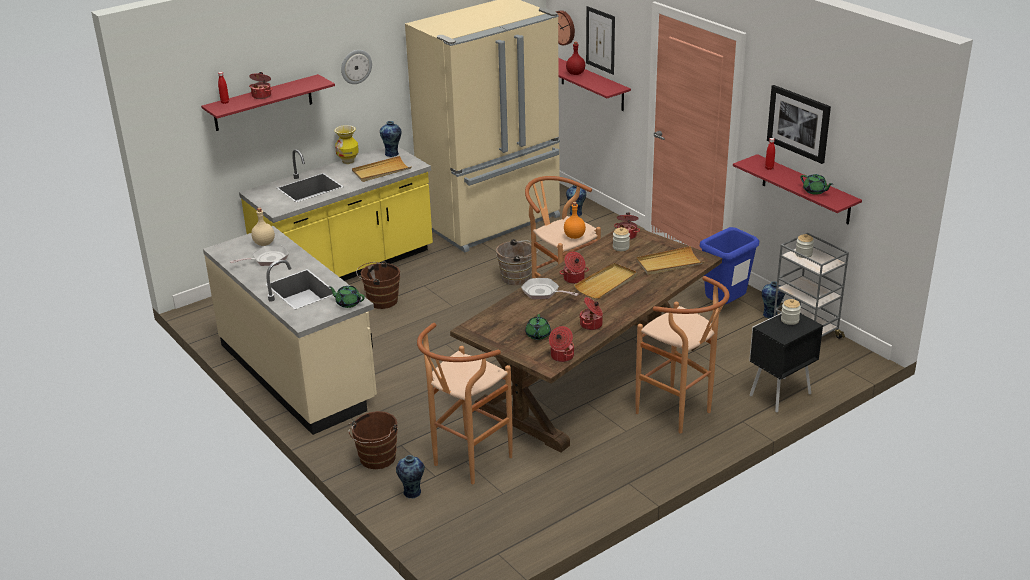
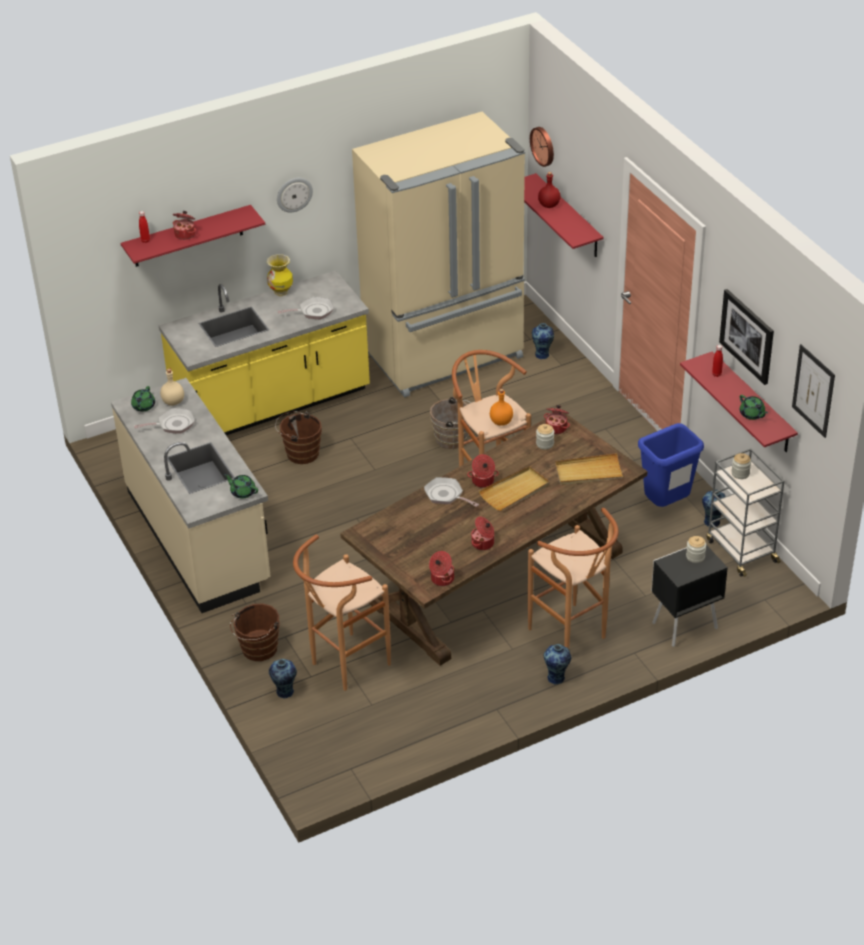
camera: 10 degrees right, 10 degrees up
beige tray [352,156,412,182] -> frying pan [278,297,334,319]
vase [380,121,402,157] -> vase moved to [544,644,571,685]
green teapot [525,314,551,340] -> green teapot moved to [131,386,155,411]
picture [586,6,615,75] -> picture moved to [792,344,835,438]

